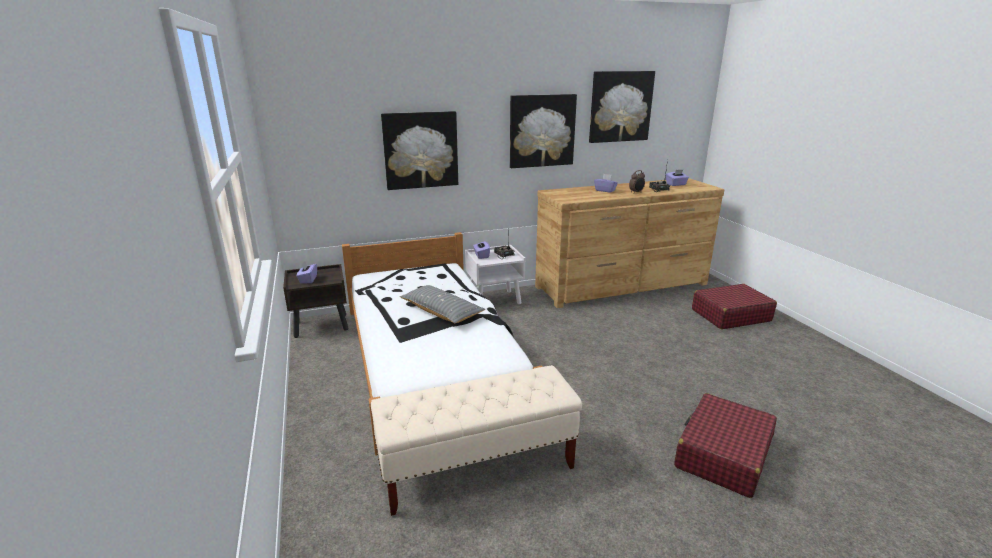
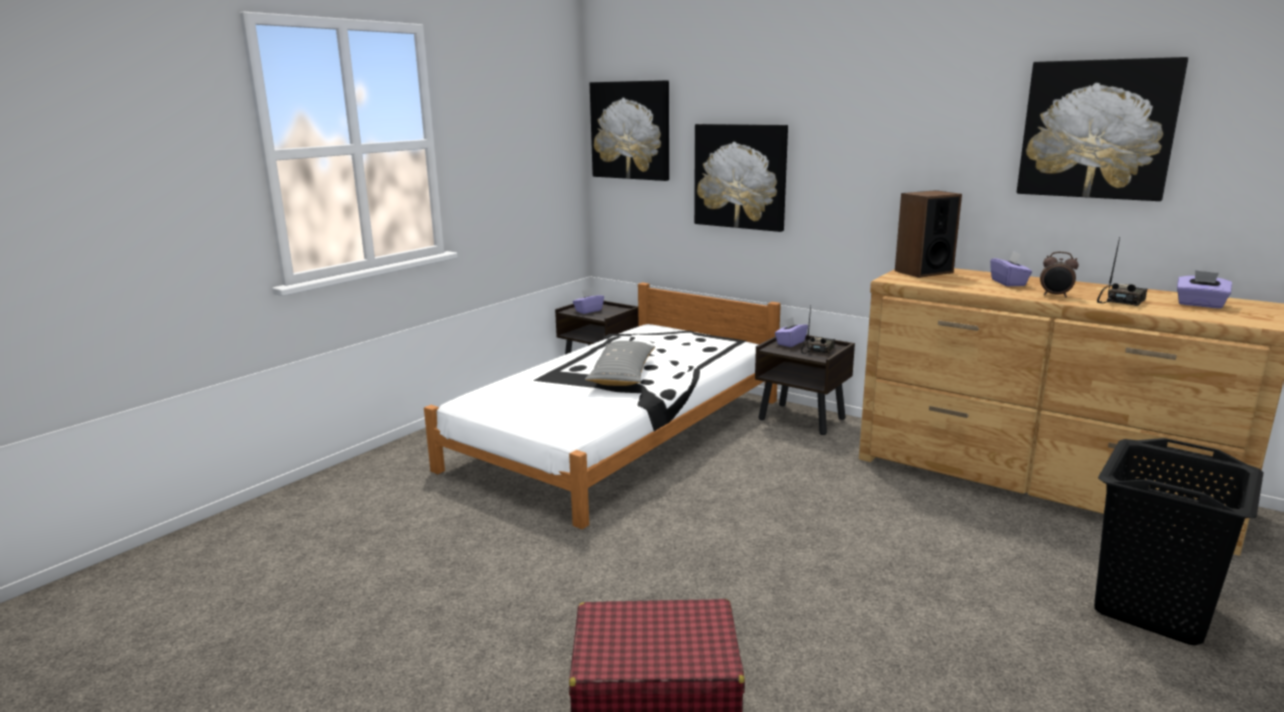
camera: 55 degrees right, 5 degrees down
beige bench [371,365,582,516] -> none
white nightstand [465,245,525,304] -> brown nightstand [755,335,855,435]
picture [510,94,577,168] -> picture moved to [590,80,669,181]
red suitcase [692,284,777,329] -> black laundry basket [1094,438,1264,645]
none -> speaker [895,190,962,278]

